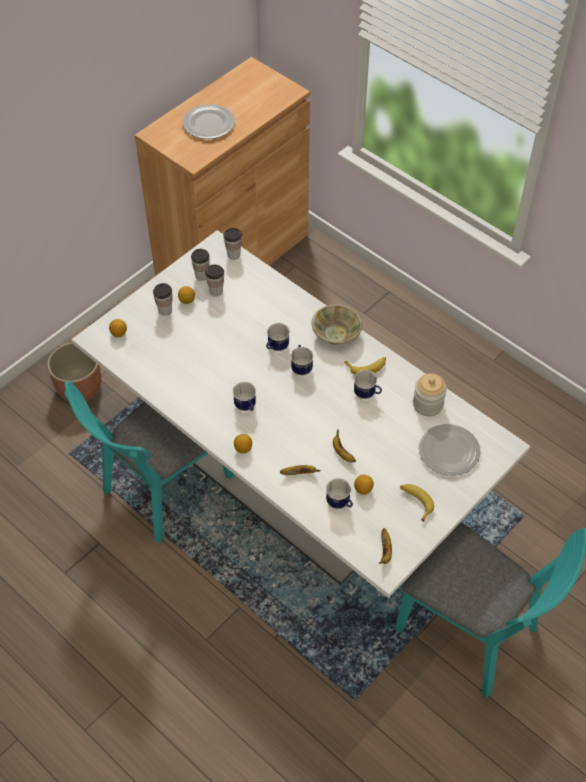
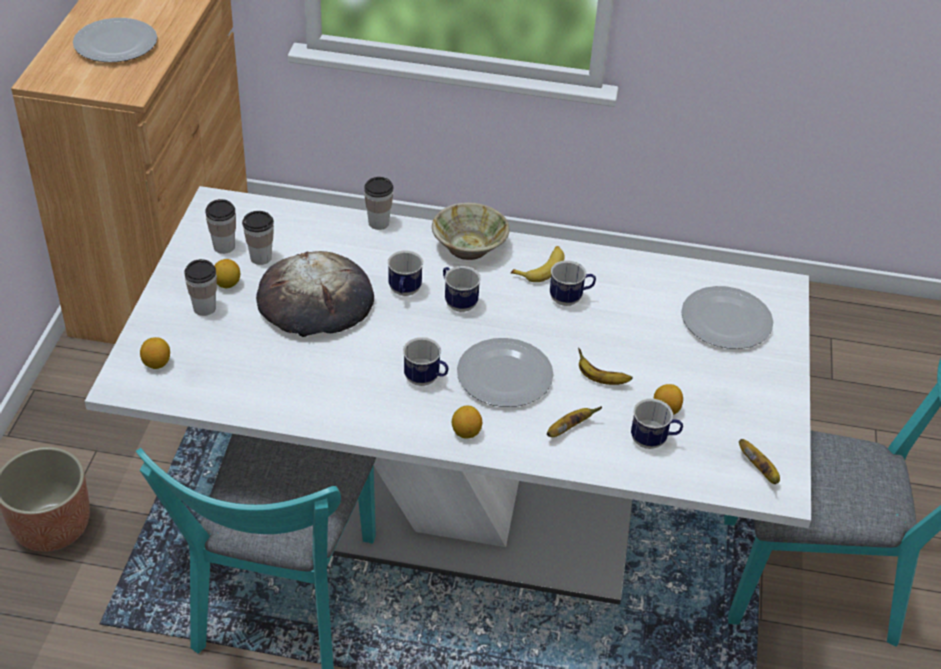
camera: 35 degrees left, 10 degrees down
cup [223,228,242,260] -> cup moved to [364,177,393,230]
banana [400,484,434,522] -> none
jar [413,373,447,416] -> none
none -> bread [256,251,374,337]
none -> plate [457,338,554,407]

